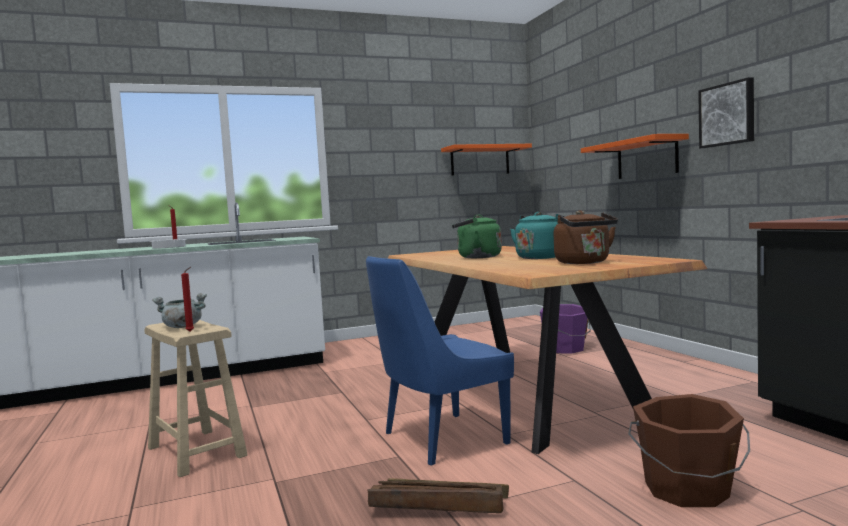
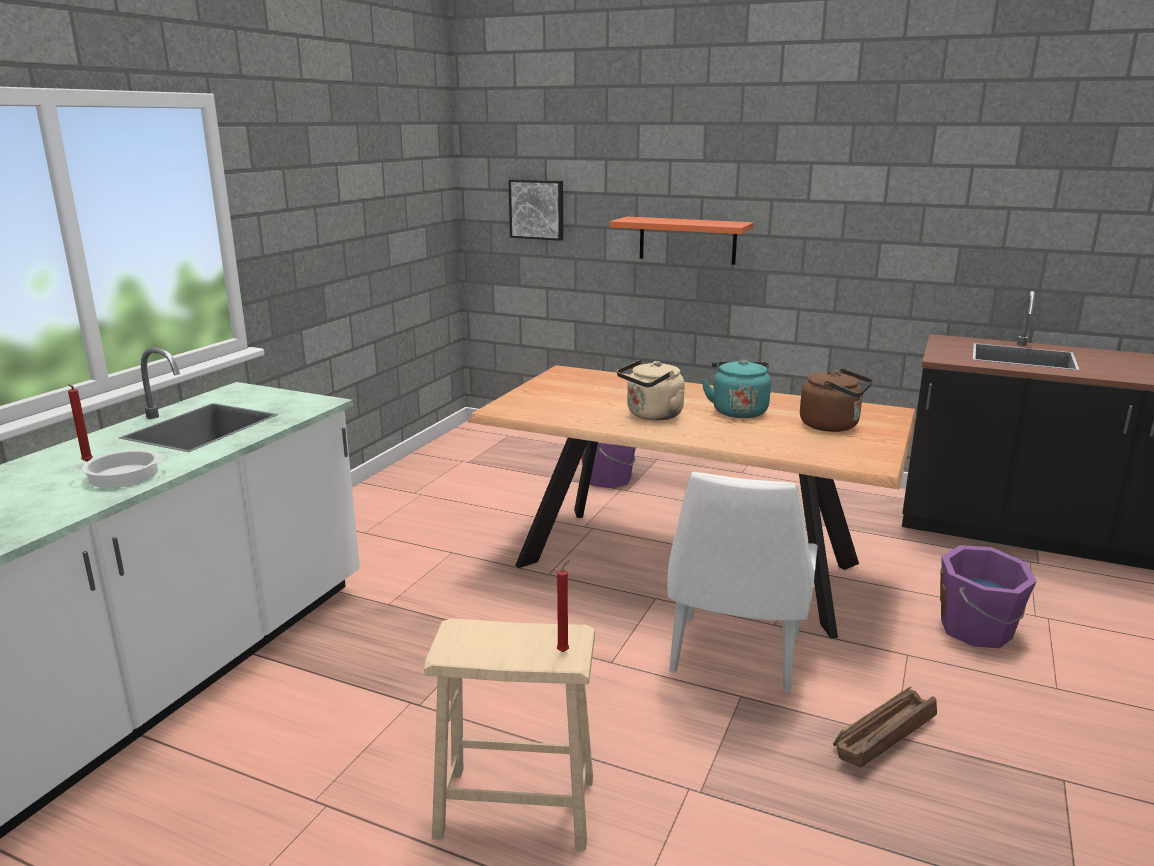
camera: 45 degrees left, 15 degrees up
grey cooking pot [152,293,207,328] -> none
blue chair [366,256,514,466] -> white chair [667,472,818,693]
orange shelf [441,144,532,175] -> none
green kettle [452,214,502,258] -> beige kettle [617,360,685,420]
brown bucket [628,394,750,507] -> purple bucket [940,545,1037,648]
picture [698,77,754,148] -> picture moved to [508,179,563,241]

